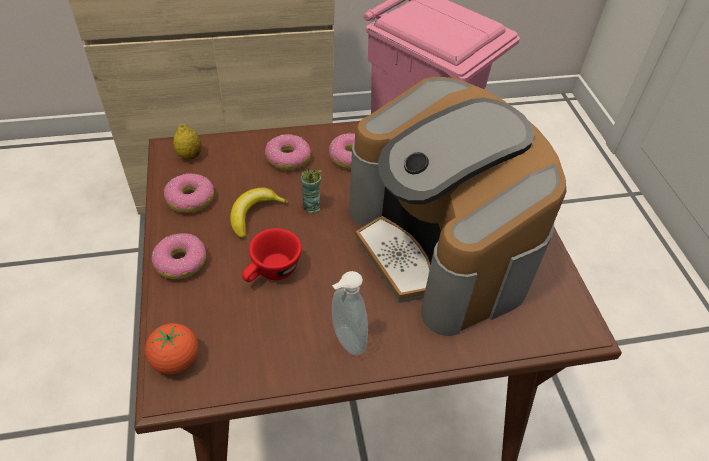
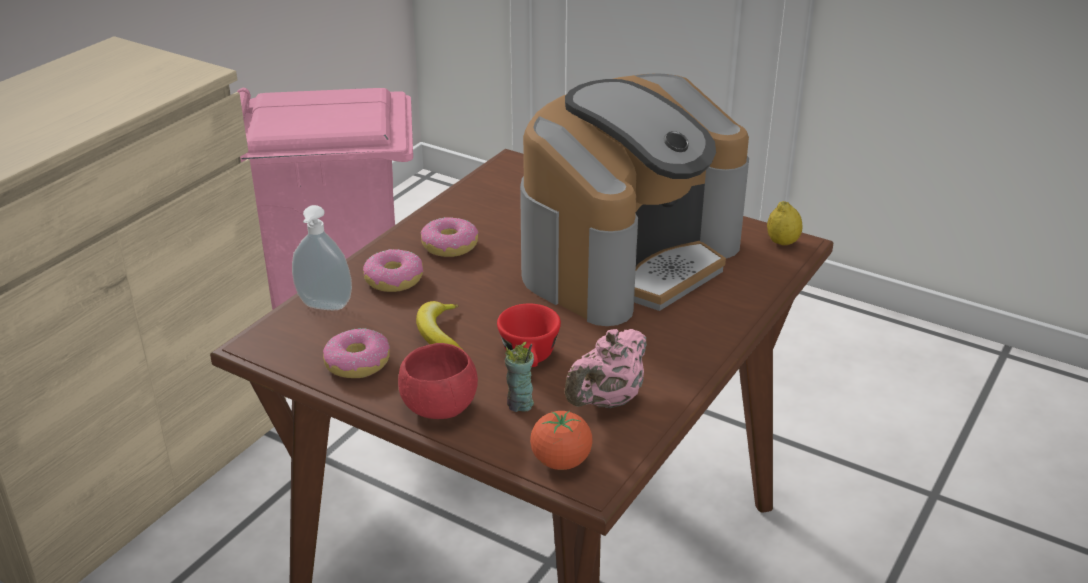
camera: 45 degrees left, 15 degrees down
donut [152,233,206,280] -> red bowl [398,343,478,419]
lemon [173,124,201,159] -> lemon moved to [767,201,803,245]
cup [300,166,322,214] -> cup moved to [505,342,534,412]
soap dispenser [332,271,368,355] -> soap dispenser moved to [292,205,352,310]
coffee machine [349,77,567,336] -> coffee machine turned 60 degrees counterclockwise [520,73,749,326]
none -> pink teapot [564,329,647,408]

